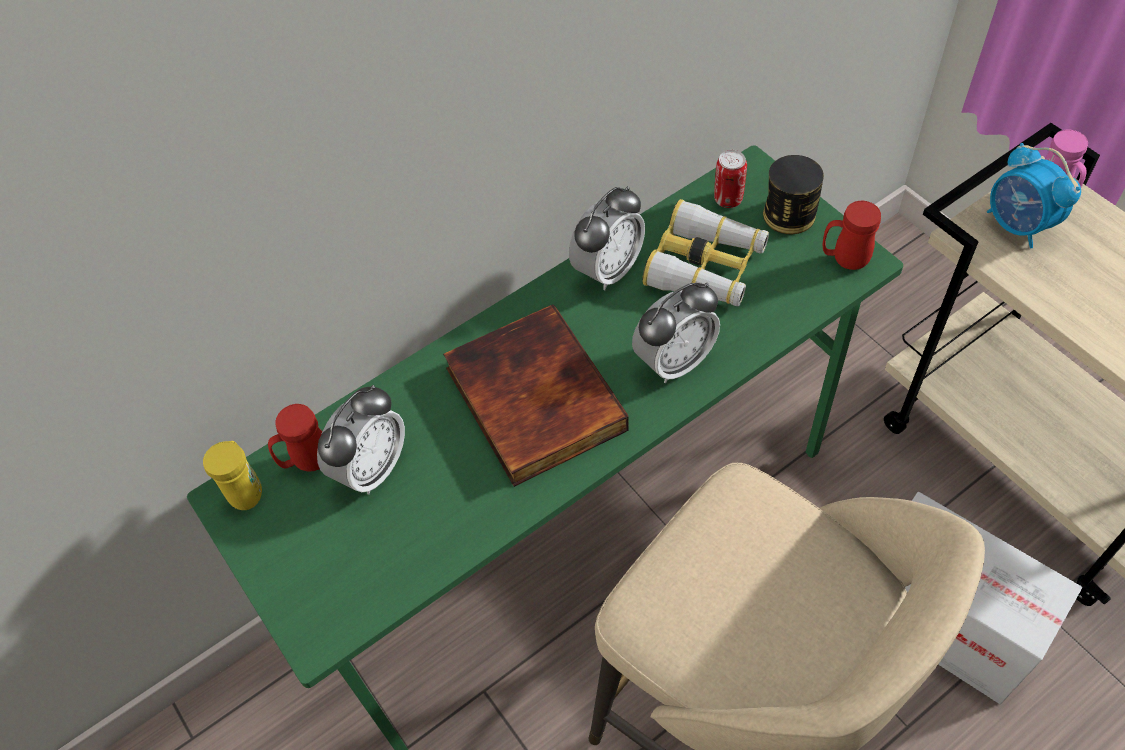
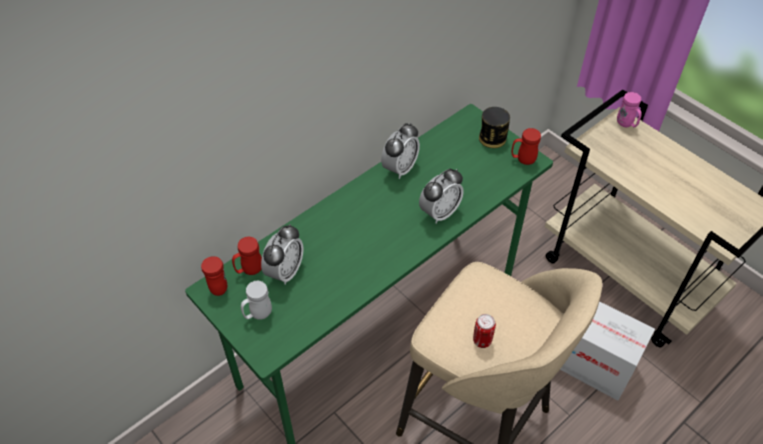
camera: 10 degrees left, 5 degrees down
yellow mug [203,441,262,510] -> red mug [201,256,227,296]
book [443,304,629,487] -> none
binoculars [642,199,769,306] -> none
can [714,150,747,208] -> can moved to [473,314,496,348]
alarm clock [987,143,1081,248] -> none
none -> white mug [241,281,272,320]

